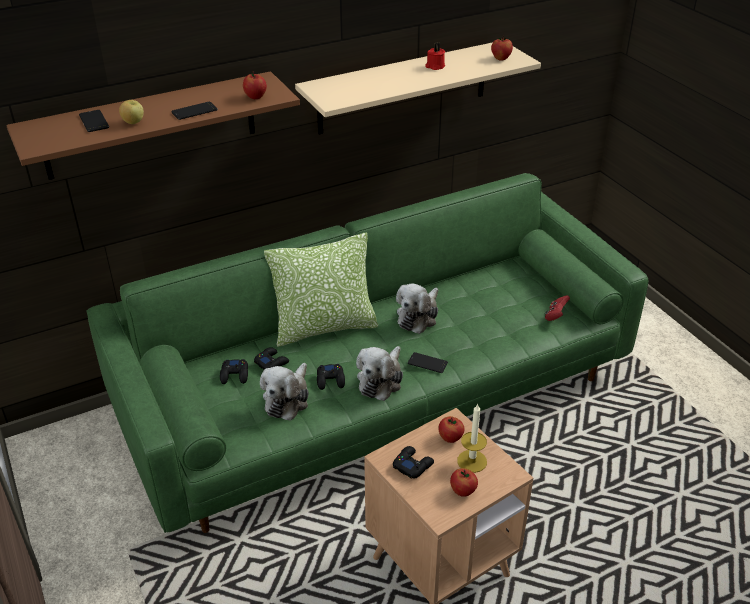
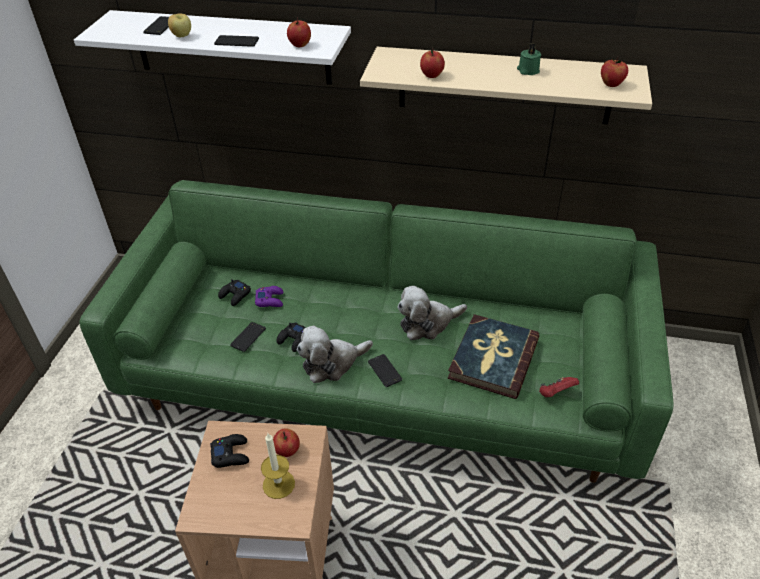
camera: 40 degrees right, 5 degrees up
brown shelf [6,71,300,180] -> white shelf [74,10,351,85]
black game controller [254,347,289,369] -> purple game controller [255,286,283,307]
plush toy [260,363,309,421] -> phone [230,322,266,352]
pillow [264,233,378,347] -> none
red candle [425,43,445,70] -> green candle [517,43,541,75]
apple [450,468,478,497] -> apple moved to [420,48,445,78]
none -> book [448,314,539,399]

